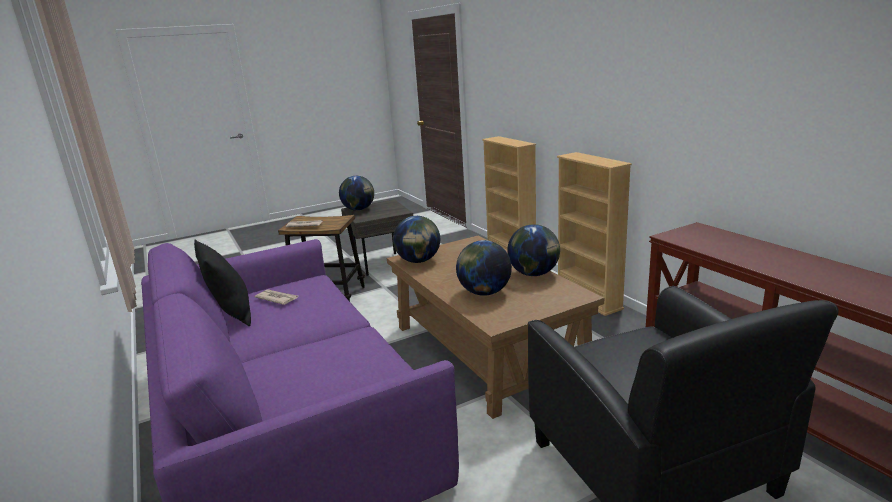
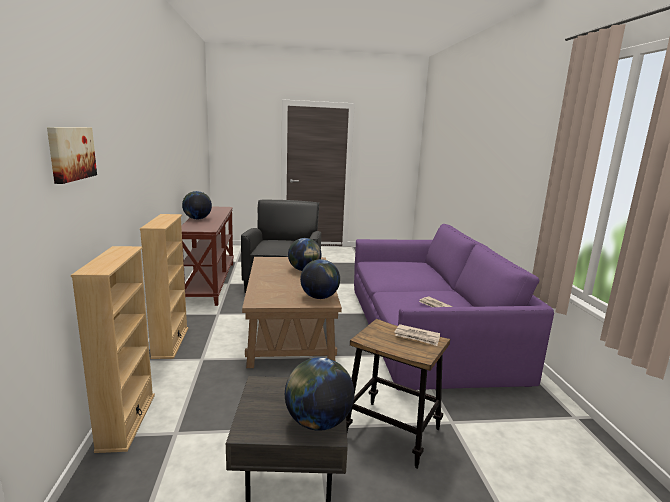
camera: 160 degrees left, 5 degrees down
black pillow [194,239,251,326] -> none
globe [507,224,560,276] -> globe moved to [182,191,212,219]
none -> picture [47,127,97,184]

